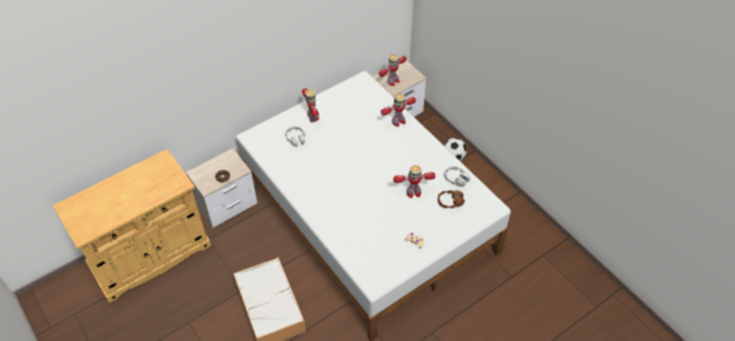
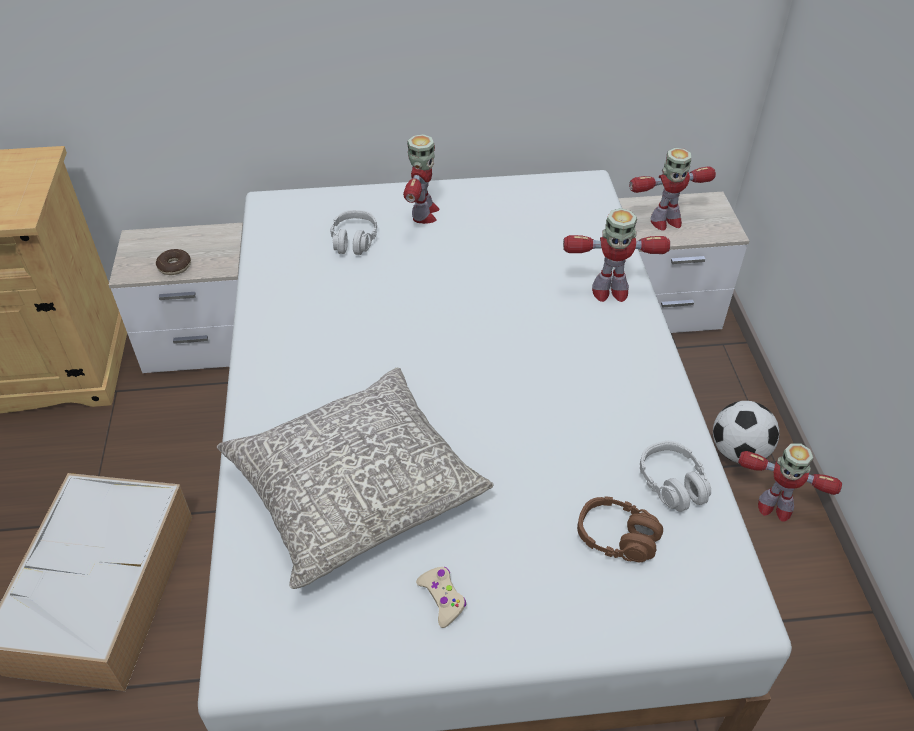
camera: 30 degrees right, 5 degrees down
toy robot [393,165,436,198] -> toy robot moved to [738,443,842,522]
none -> grey pillow [217,368,493,589]

